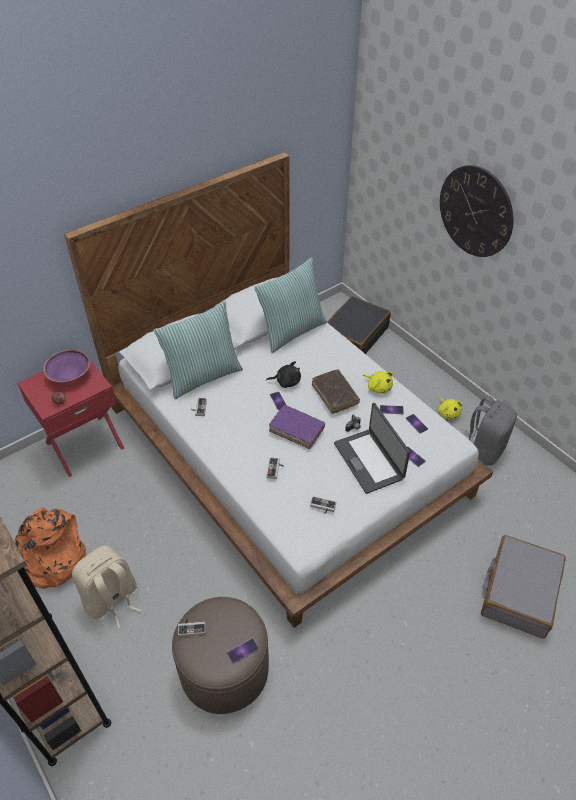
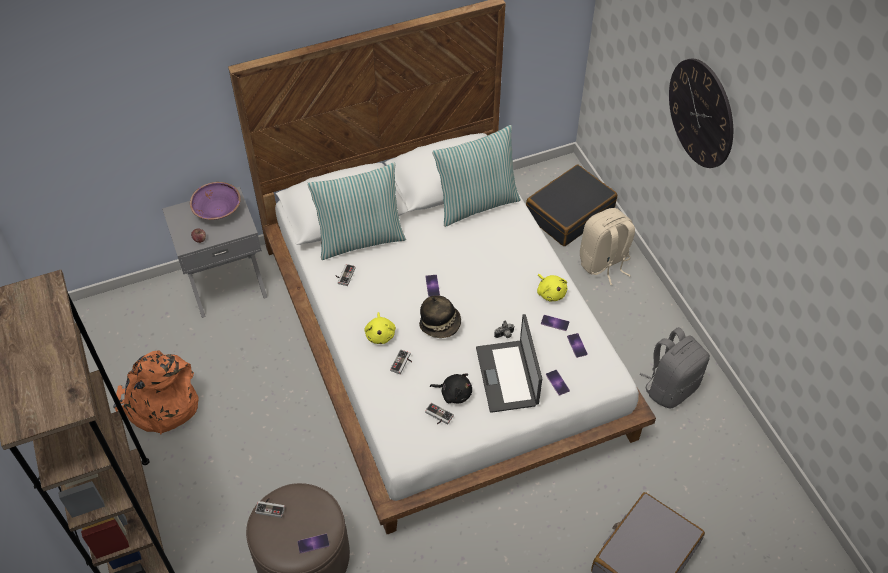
camera: 15 degrees right, 5 degrees up
red nightstand [17,360,124,477] -> grey nightstand [162,187,267,318]
beige backpack [72,545,141,628] -> beige backpack moved to [580,208,635,285]
black plush toy [266,361,301,388] -> black plush toy moved to [430,374,472,403]
purple book [269,405,325,449] -> hat [419,295,461,338]
brown book [312,369,360,414] -> none
yellow plush toy [438,398,463,419] -> yellow plush toy moved to [364,312,396,344]

